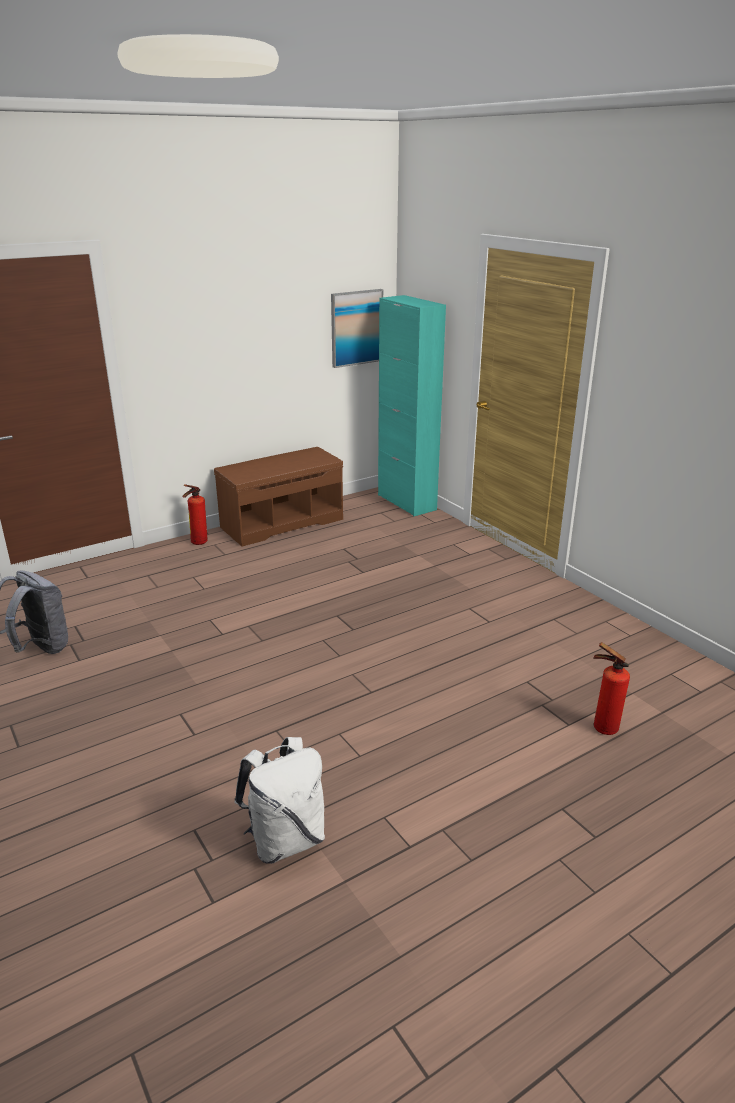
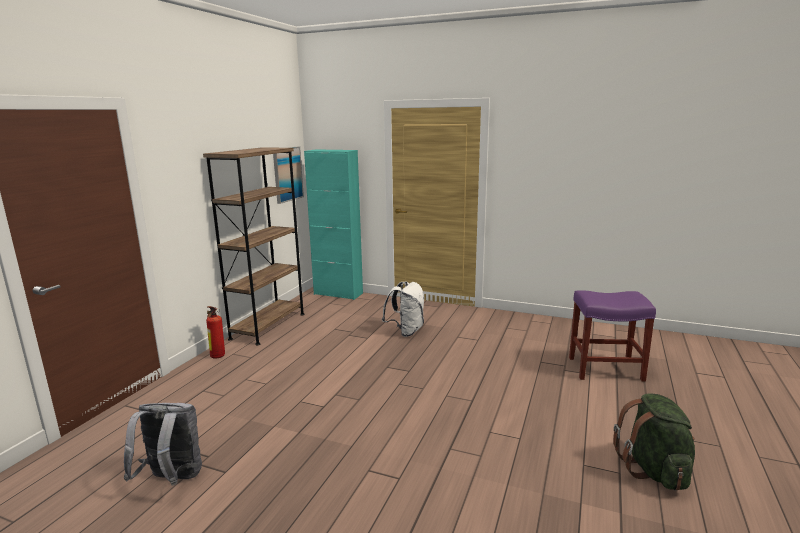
camera: 35 degrees left, 10 degrees down
brown bench [214,447,343,547] -> brown bookcase [203,147,305,346]
white backpack [235,737,325,864] -> white backpack moved to [382,281,425,337]
fire extinguisher [593,642,630,735] -> purple stool [569,291,656,382]
none -> green backpack [613,393,695,491]

